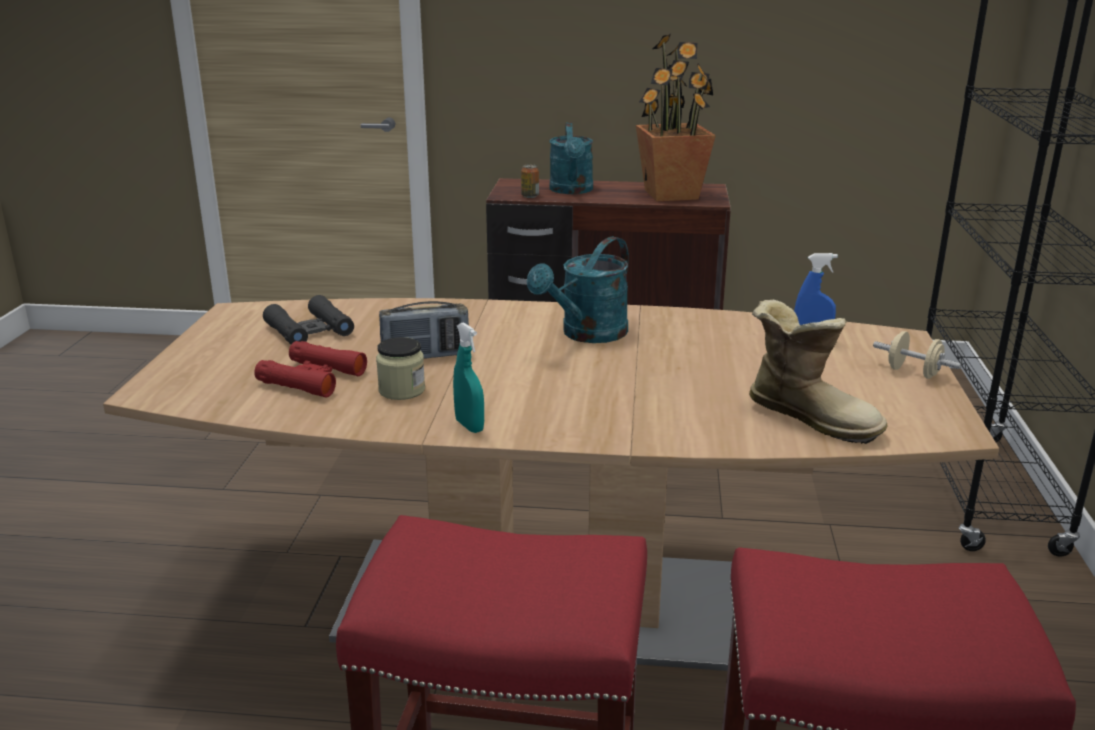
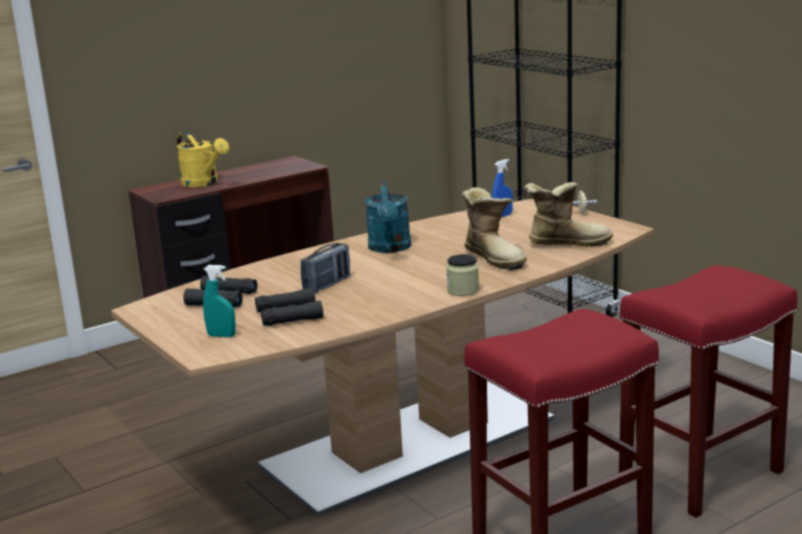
camera: 40 degrees left, 5 degrees down
red binoculars [254,341,367,397] -> black binoculars [255,288,323,326]
jar [376,337,425,400] -> jar moved to [446,254,479,296]
turquoise spray bottle [453,322,484,433] -> turquoise spray bottle moved to [203,265,236,338]
can [521,164,539,198] -> none
turquoise watering can [549,123,593,194] -> yellow watering can [177,131,229,187]
potted plant [636,34,716,201] -> none
none -> boot [461,187,527,270]

